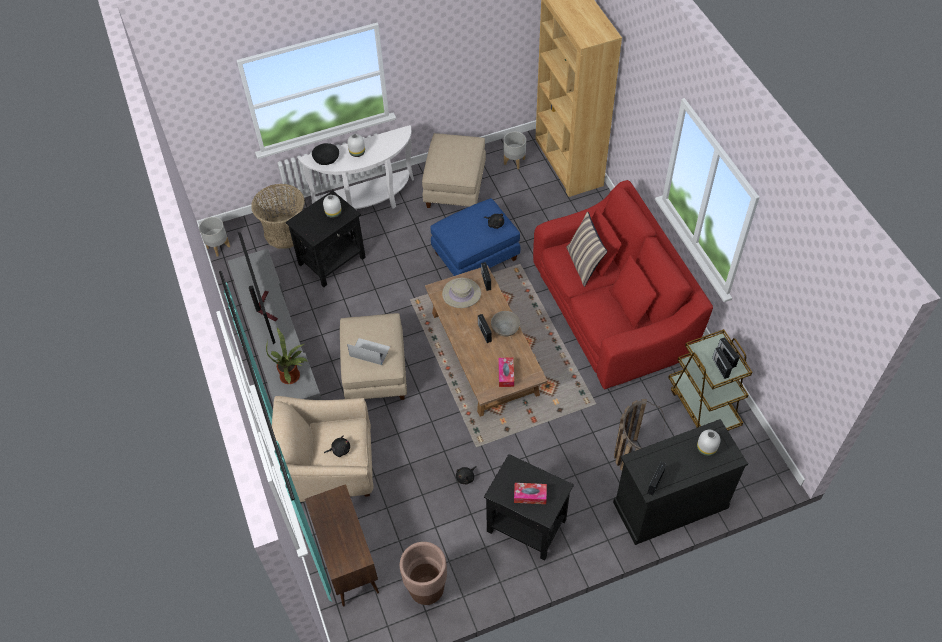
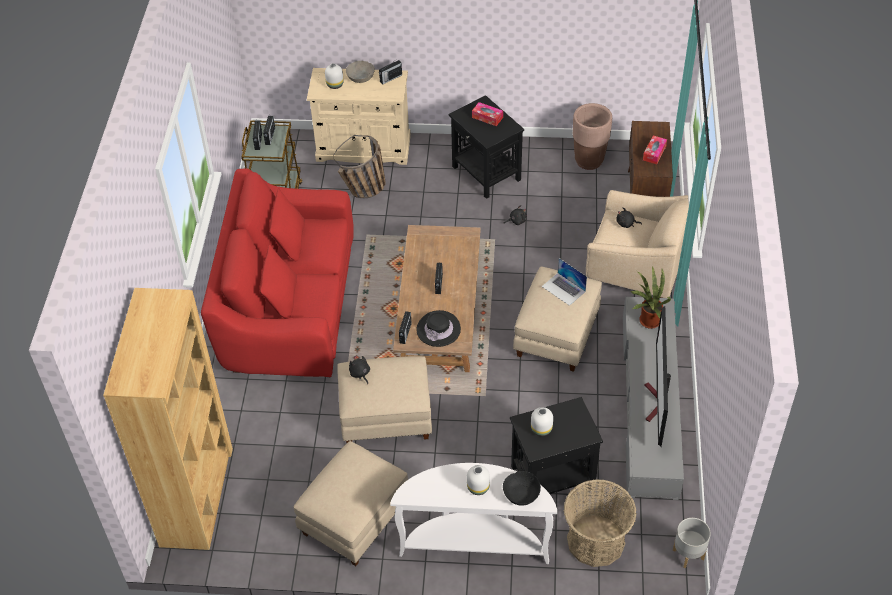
camera: 155 degrees left, 5 degrees down
blue ottoman [430,198,520,276] -> beige ottoman [337,356,432,443]
beige hat [442,278,481,308] -> black hat [416,310,461,347]
grey bowl [491,311,520,337] -> grey bowl moved to [346,61,375,83]
tissue box [498,357,514,387] -> tissue box moved to [643,135,667,164]
grey planter [503,132,526,169] -> none
pillow [566,212,607,287] -> none
black cabinet [613,419,748,545] -> beige cabinet [307,68,411,165]

